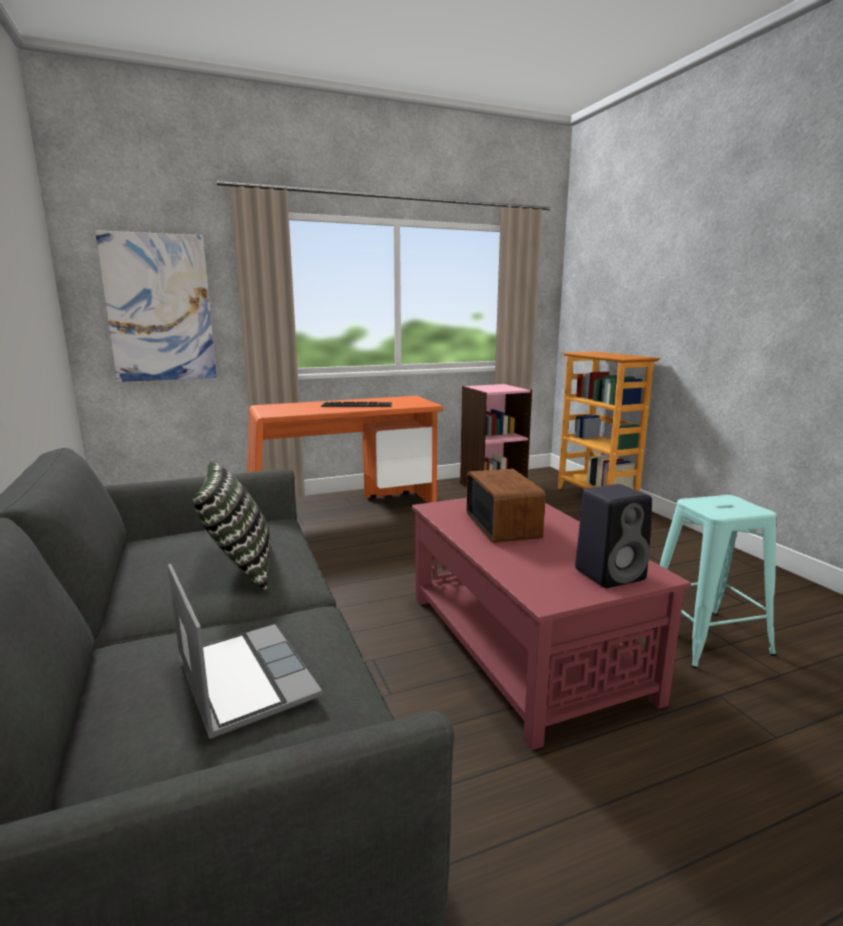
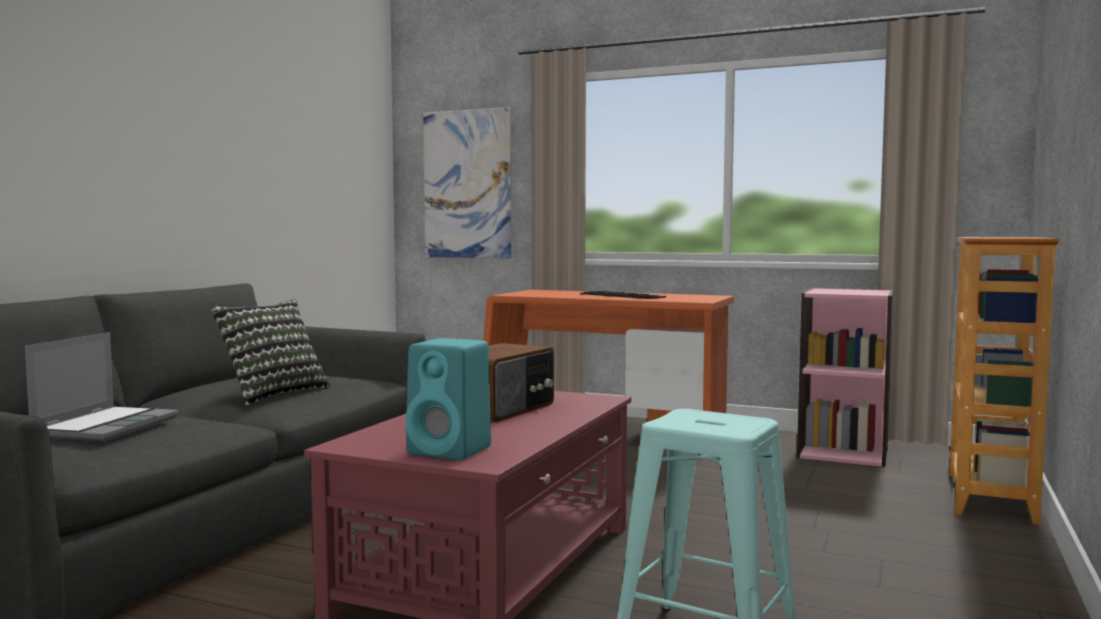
camera: 45 degrees right, 10 degrees down
black speaker [575,484,652,588] -> turquoise speaker [405,338,491,460]

